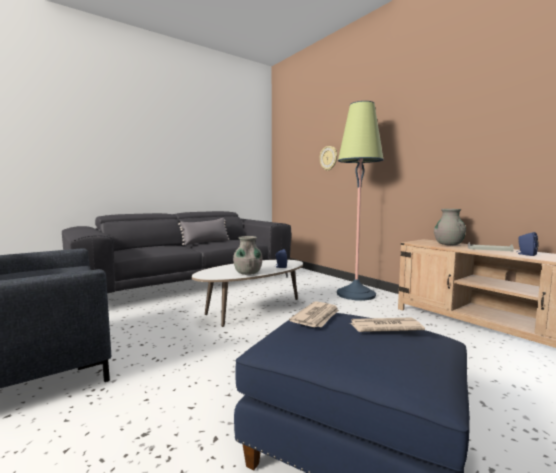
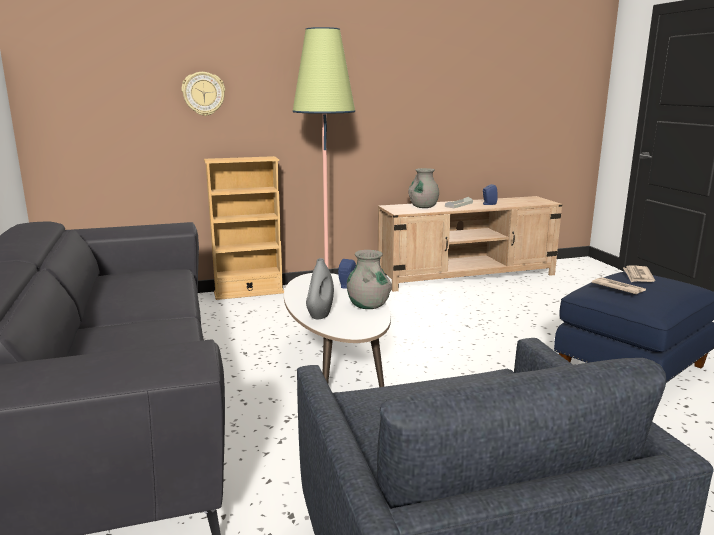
camera: 70 degrees left, 10 degrees up
grey pillow [178,218,229,245] -> none
none -> beige bookcase [204,156,284,300]
none -> grey vase [306,258,334,319]

